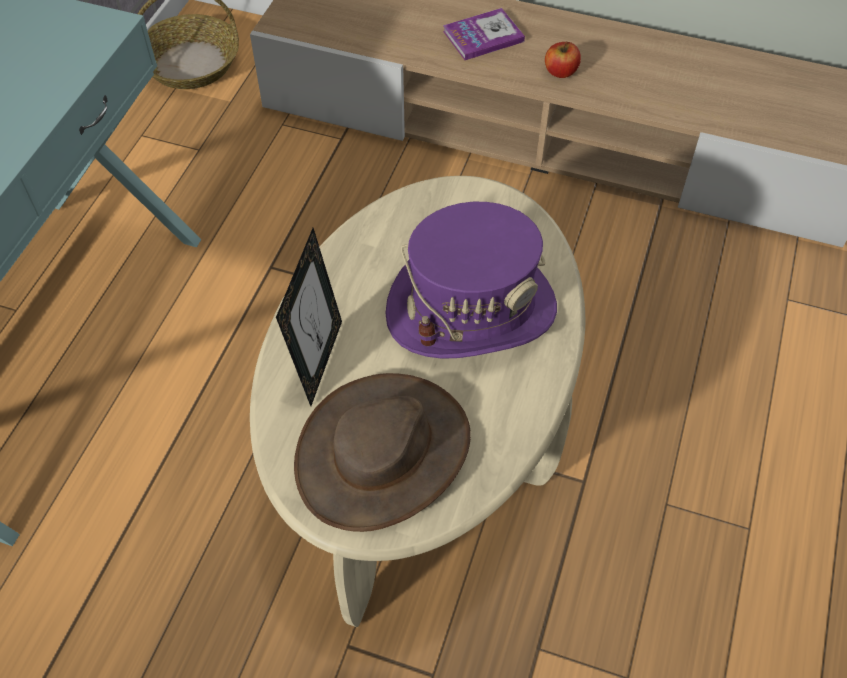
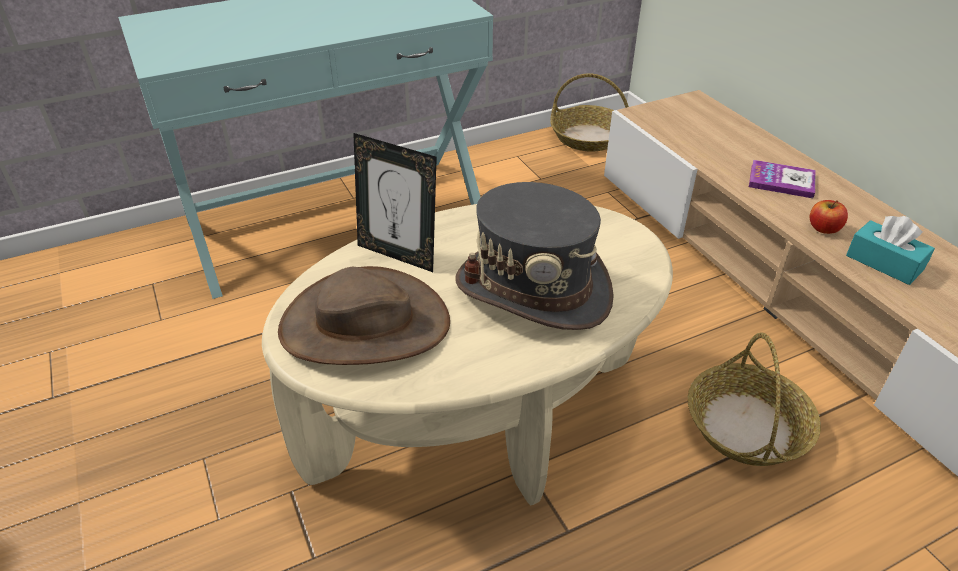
camera: 45 degrees right, 15 degrees down
picture frame [276,228,342,406] -> picture frame turned 60 degrees clockwise [353,133,437,272]
purple hat [385,202,557,359] -> grey hat [456,182,614,330]
none -> basket [688,333,821,466]
none -> turquoise tissue box [846,216,935,285]

